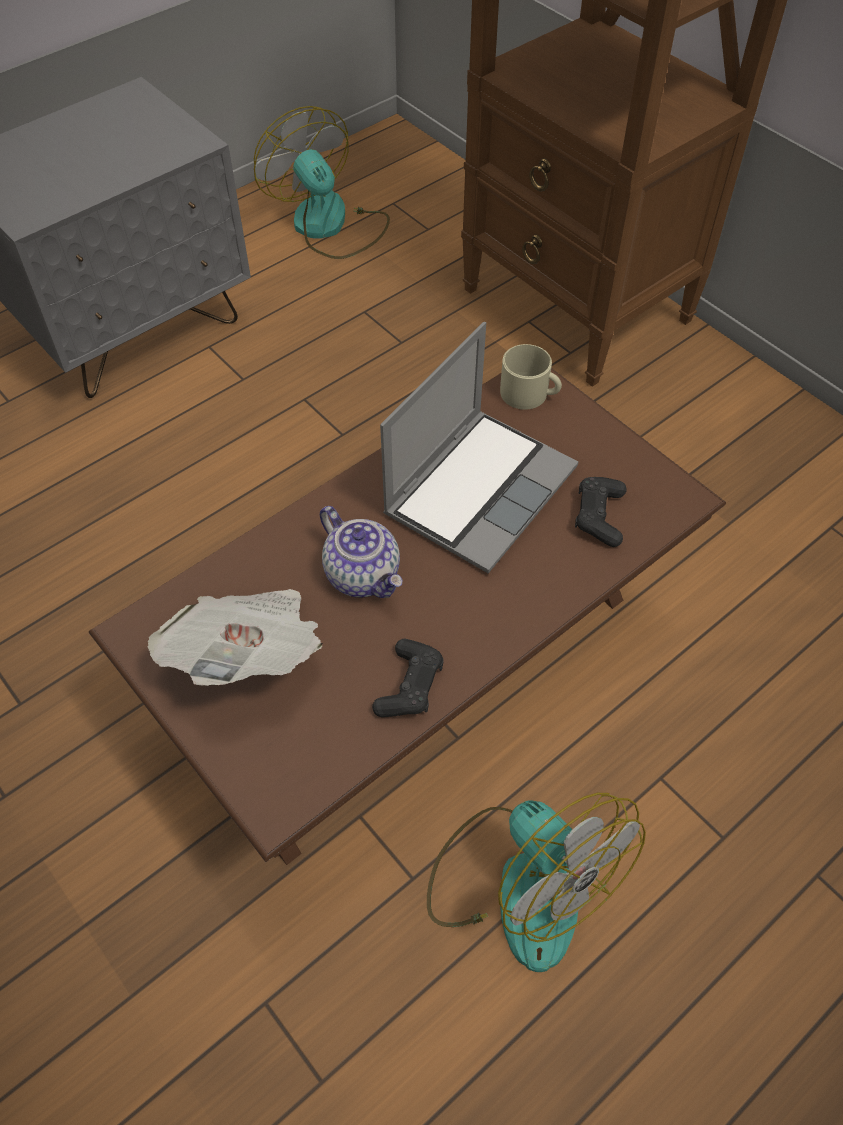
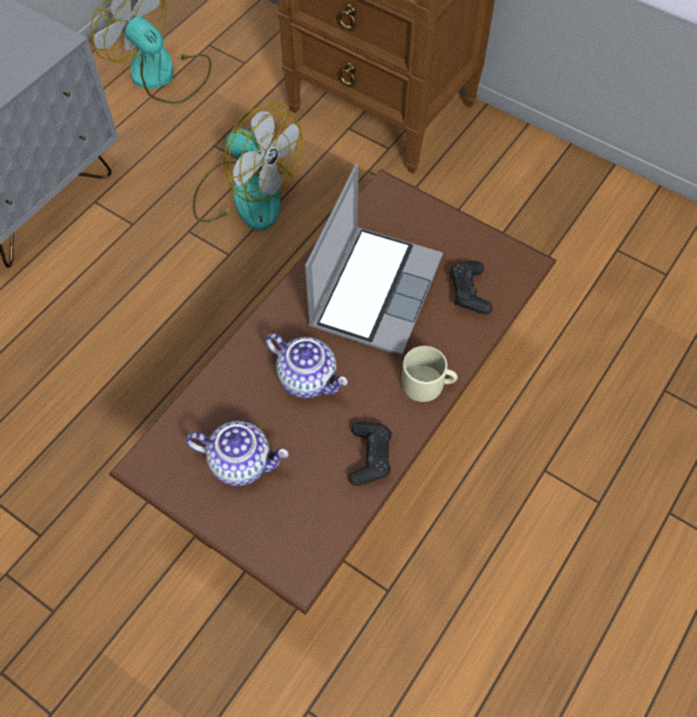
camera: 15 degrees left, 5 degrees up
newspaper [148,589,323,686] -> teapot [186,421,289,486]
fan [427,793,646,972] -> fan moved to [193,103,303,231]
beige mug [500,344,562,410] -> beige mug moved to [402,346,458,402]

